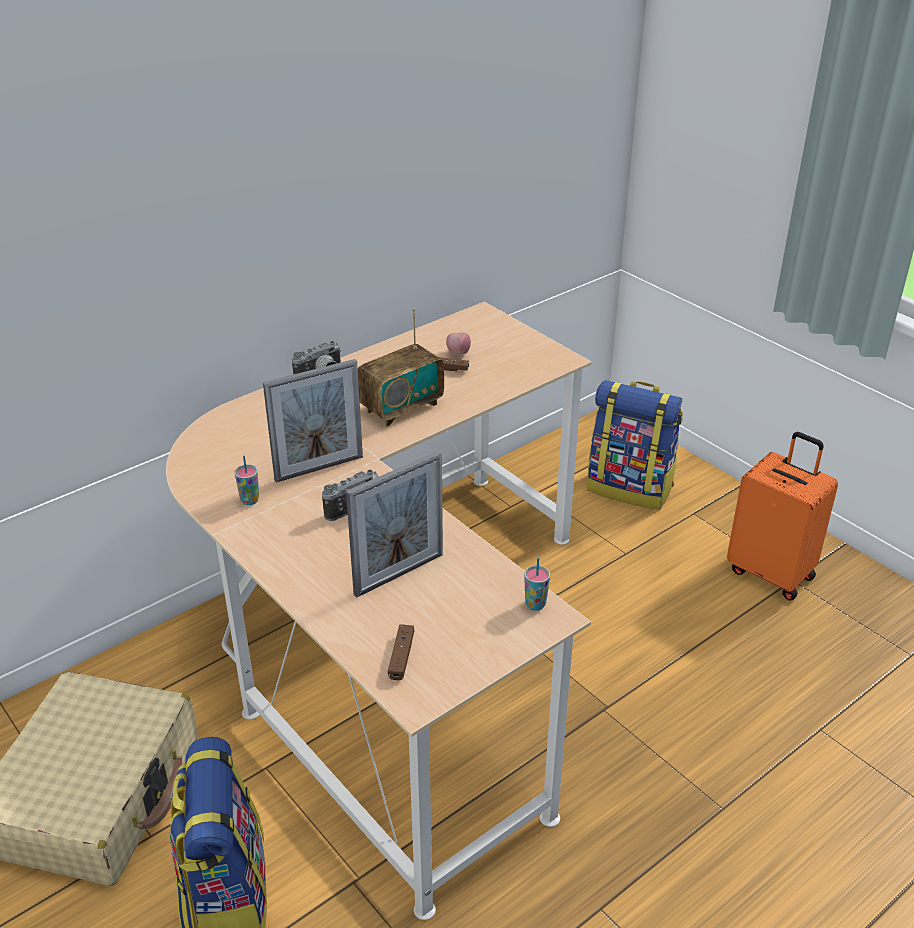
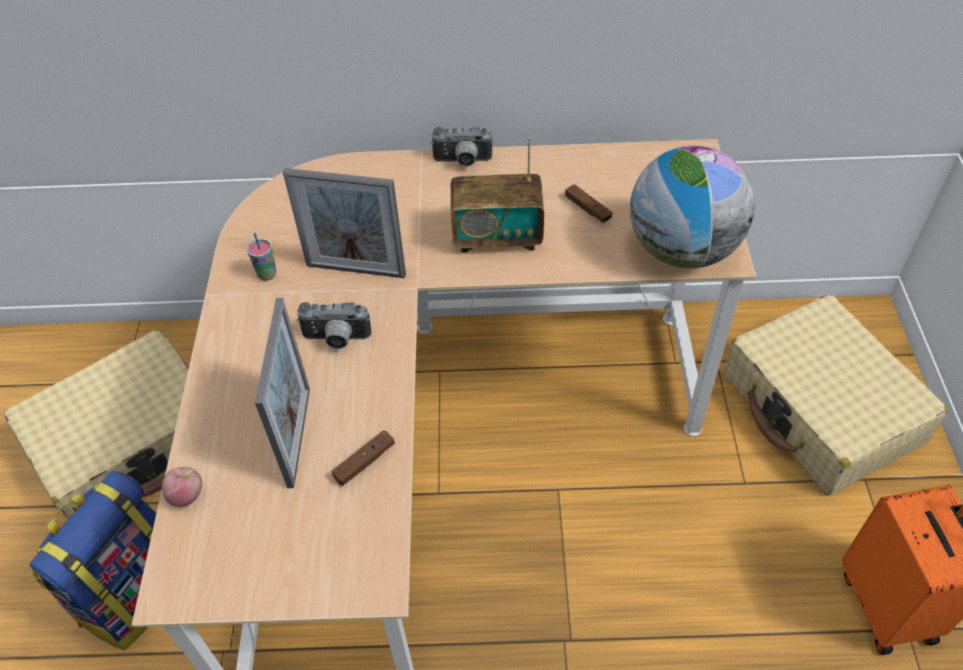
camera: 40 degrees right, 15 degrees up
picture frame [346,451,443,597] -> picture frame turned 90 degrees counterclockwise [255,298,310,488]
brown game controller [388,624,414,680] -> brown game controller moved to [332,430,395,486]
apple [446,332,471,354] -> apple moved to [162,467,202,507]
cup [524,557,550,611] -> none
backpack [587,380,683,510] -> beige suitcase [724,295,948,496]
none -> globe [630,146,755,268]

